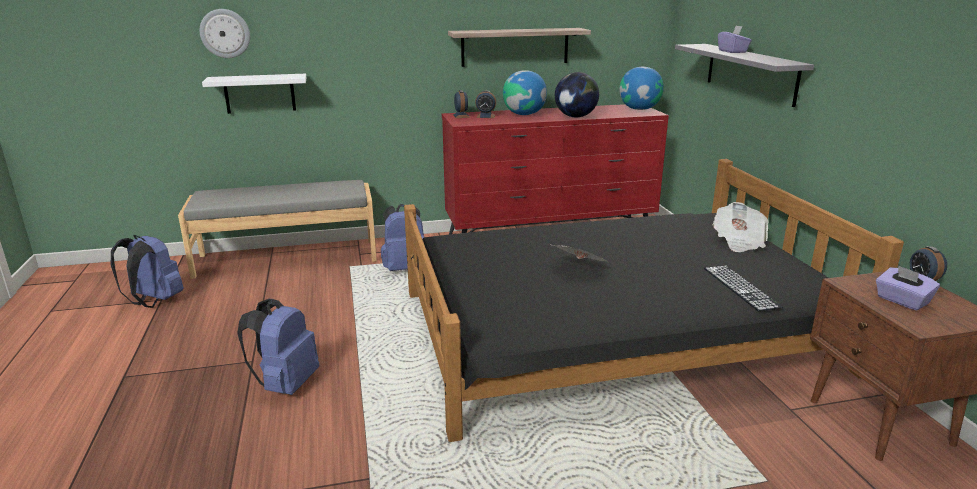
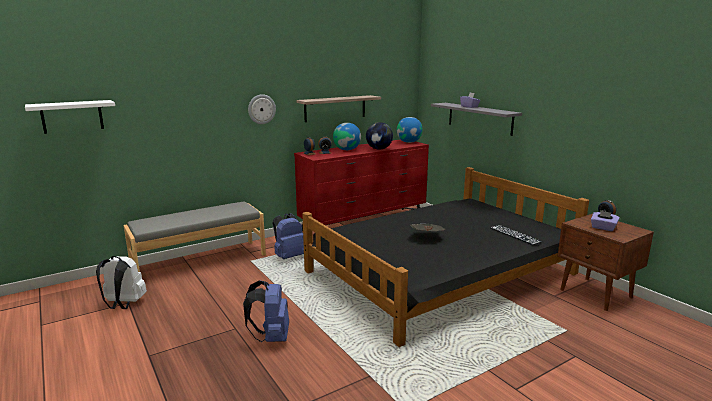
camera: 20 degrees left, 5 degrees down
blue backpack [111,235,184,308] -> white backpack [96,256,147,309]
wall clock [200,9,250,58] -> wall clock moved to [248,94,276,124]
white shelf [202,74,306,114] -> white shelf moved to [25,100,115,134]
newspaper [713,202,768,252] -> none

